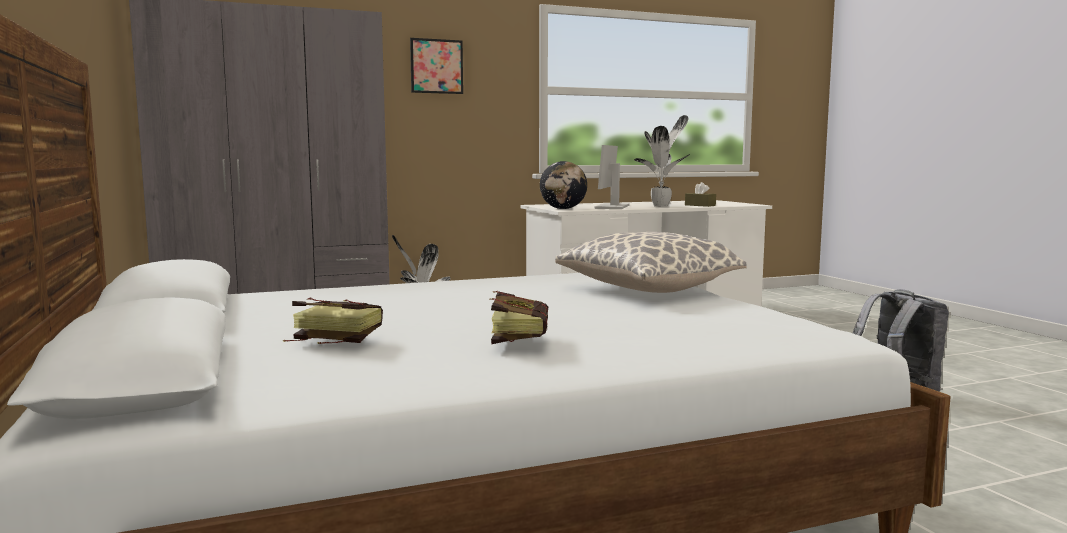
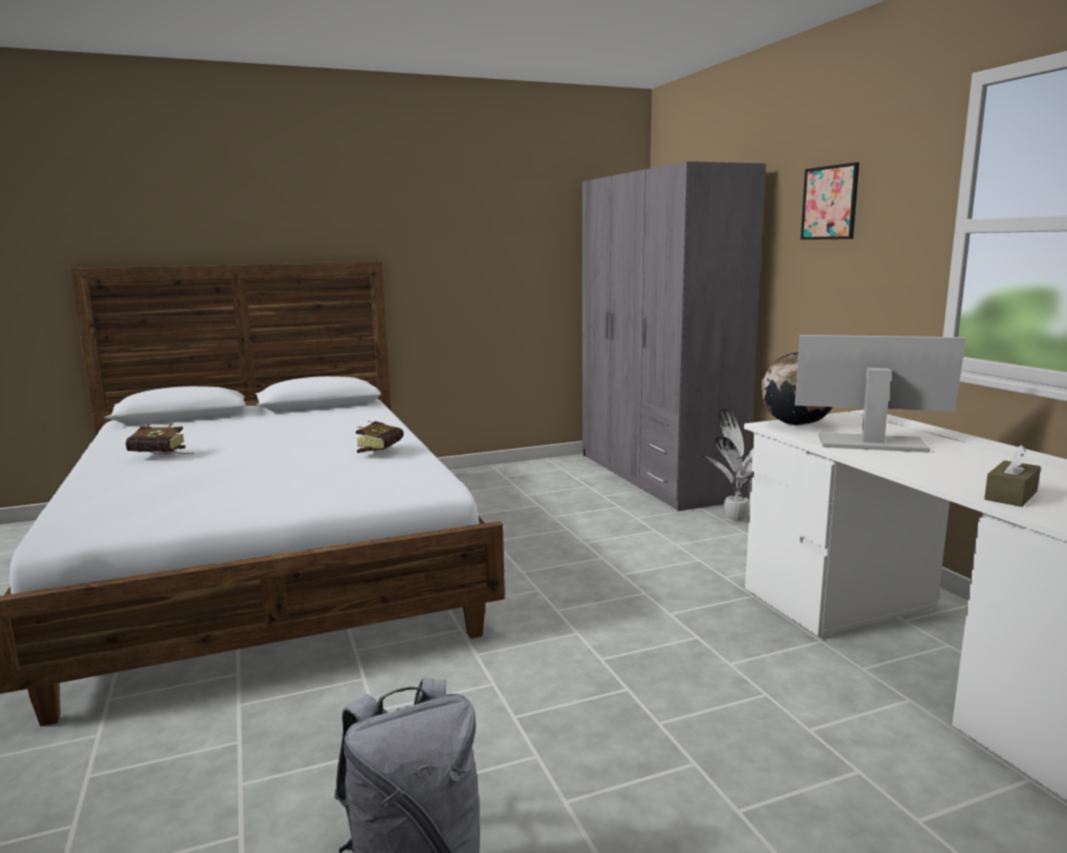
camera: 90 degrees right, 5 degrees up
book [283,298,383,344] -> book moved to [356,421,404,453]
pillow [555,232,747,293] -> none
potted plant [634,115,690,207] -> none

